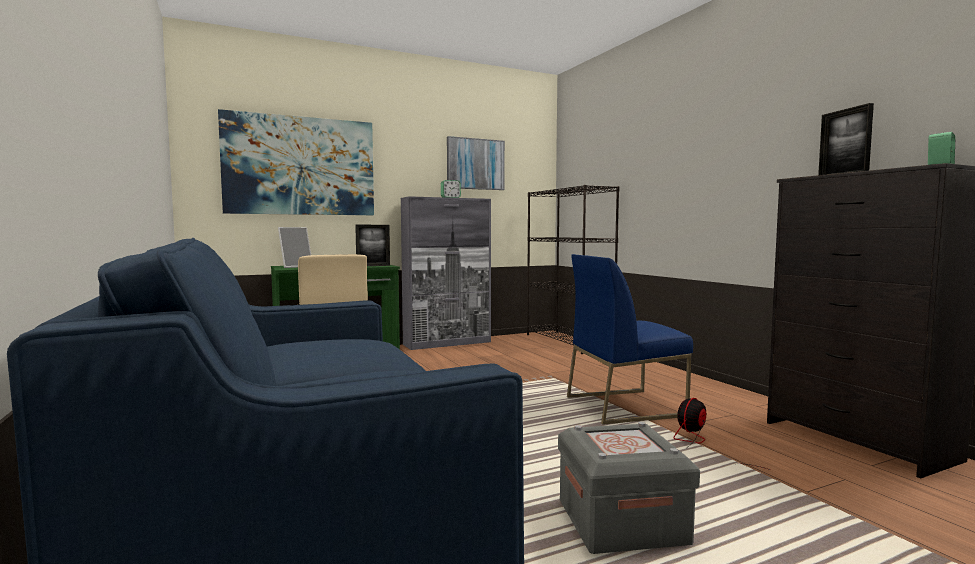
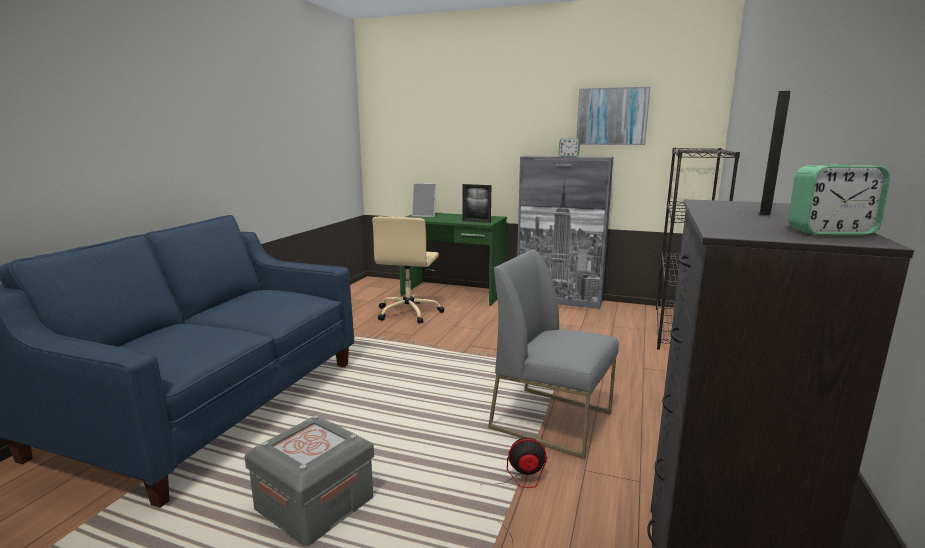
camera: 45 degrees right, 10 degrees up
picture [218,109,374,215] -> none
blue chair [567,254,693,425] -> grey chair [488,249,619,459]

